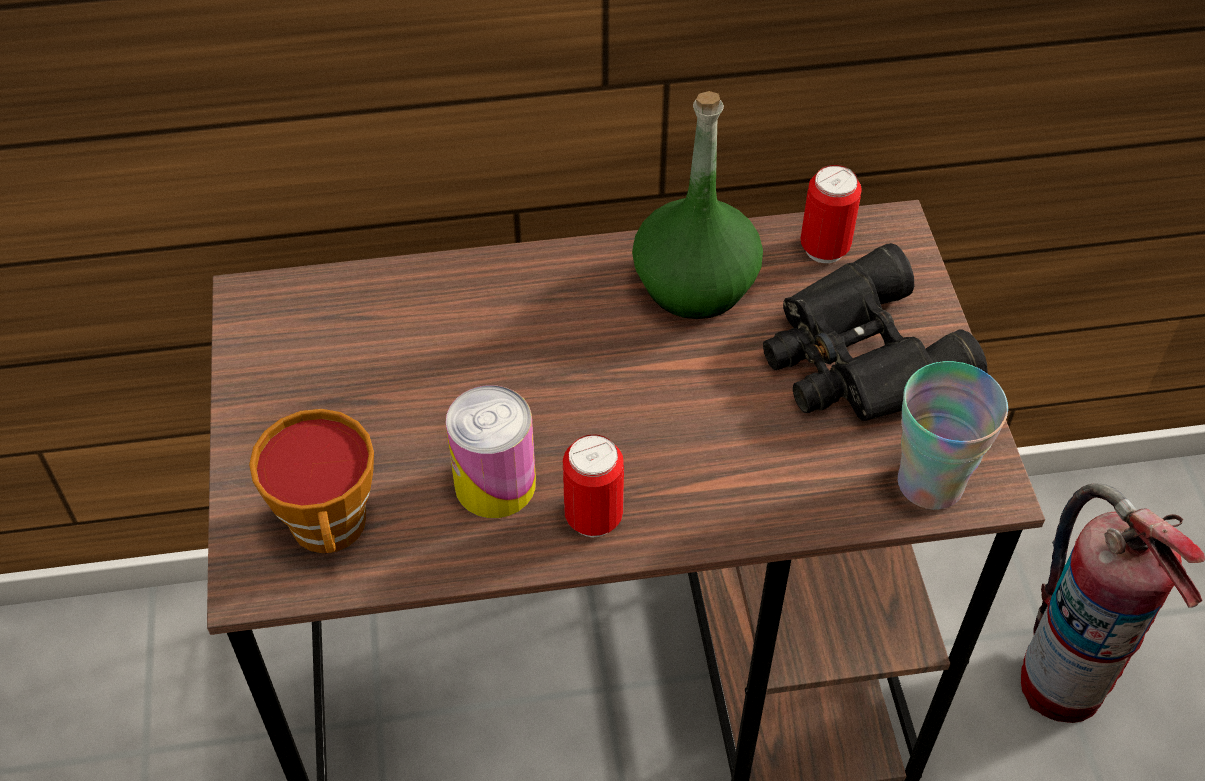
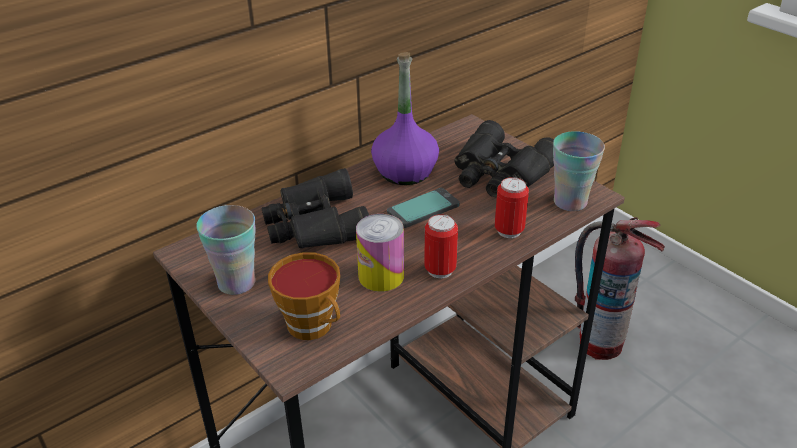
camera: 30 degrees left, 15 degrees down
green bottle [632,91,763,319] -> purple bottle [371,52,439,185]
can [801,165,861,263] -> can moved to [495,177,529,238]
none -> cup [196,205,256,295]
none -> black binoculars [261,168,369,248]
none -> phone [387,188,460,228]

